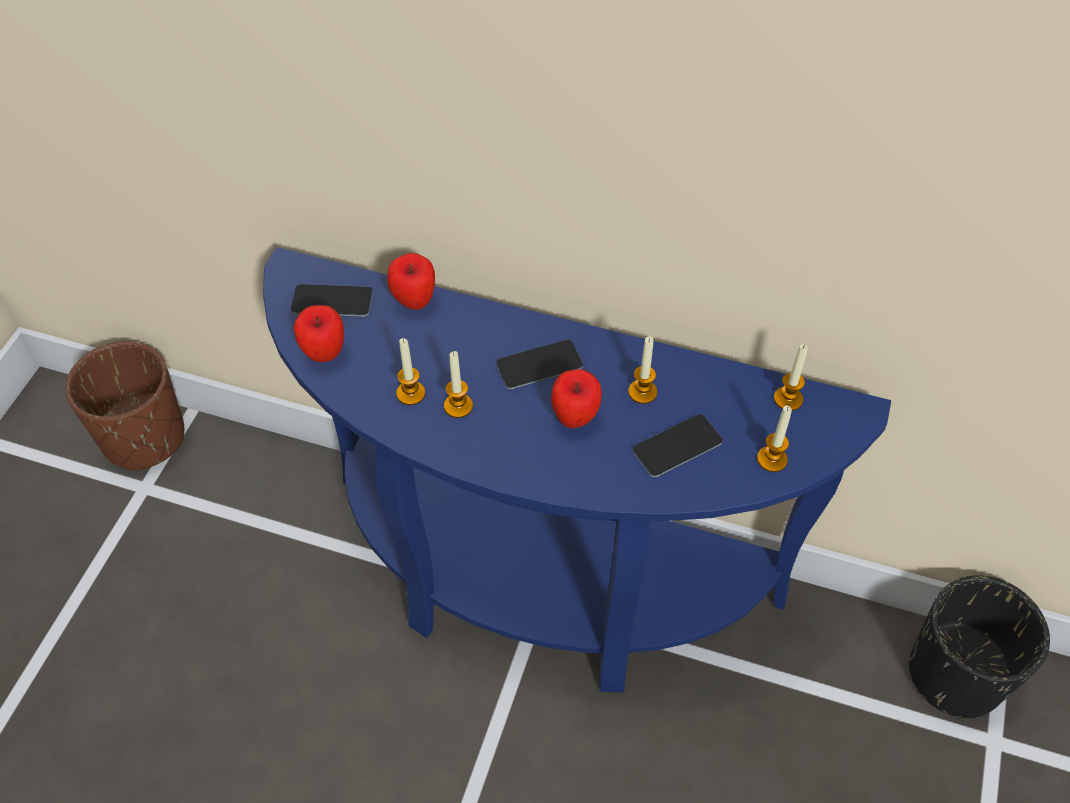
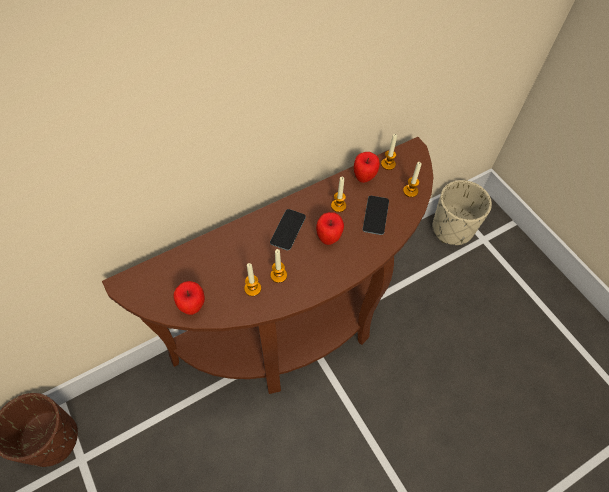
camera: 50 degrees left, 5 degrees up
blue console table [263,247,891,692] -> brown console table [102,137,433,394]
phone [291,284,373,317] -> none
apple [387,253,435,310] -> apple moved to [354,152,380,183]
black planter [909,575,1050,719] -> beige planter [433,180,492,245]

